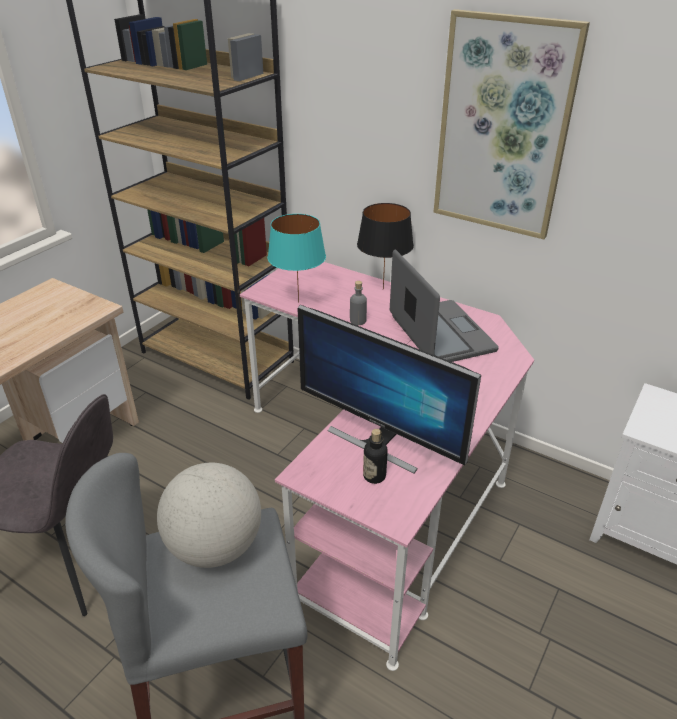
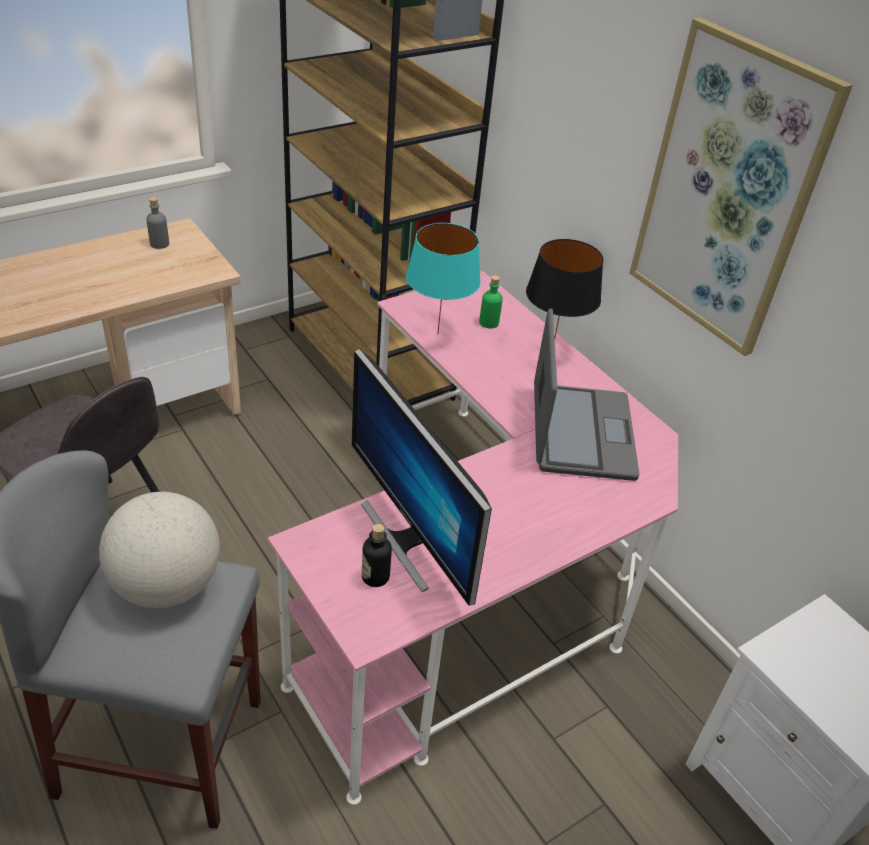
camera: 20 degrees right, 5 degrees up
grey bottle [350,281,367,325] -> grey bottle moved to [146,197,169,249]
none -> green bottle [479,275,503,329]

